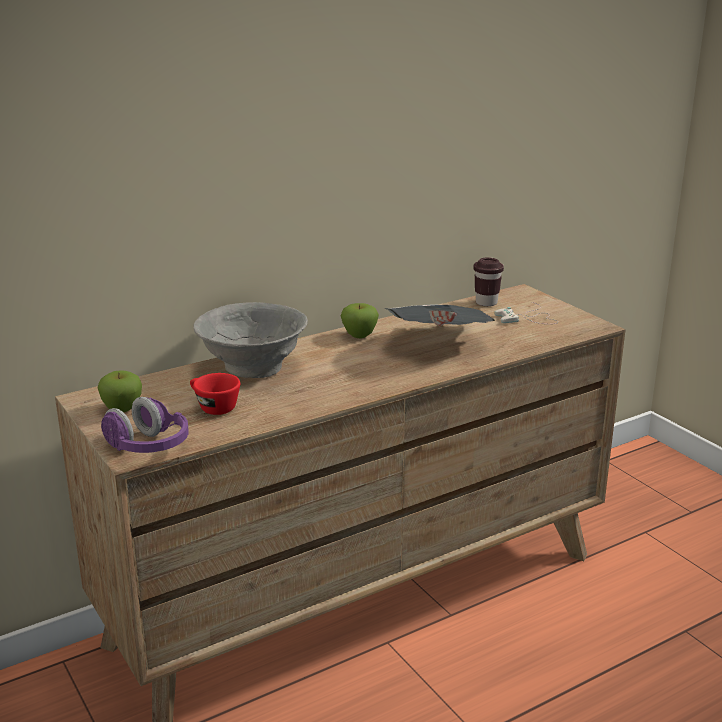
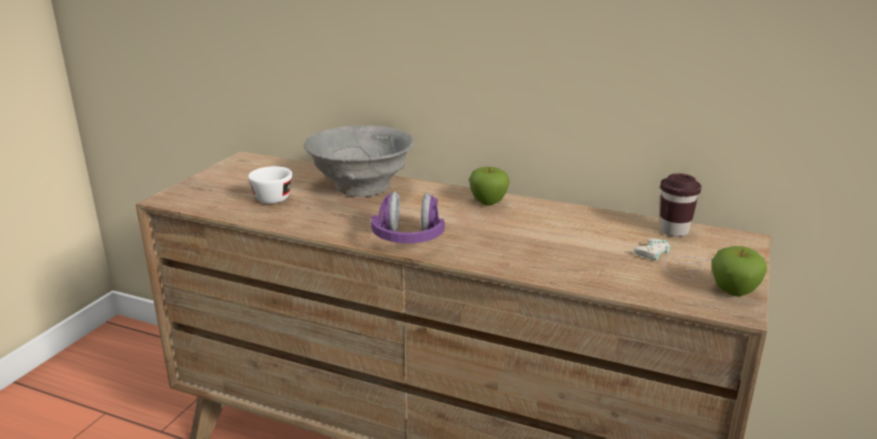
camera: 55 degrees right, 0 degrees up
apple [97,370,142,412] -> apple moved to [712,246,767,297]
purple headphones [101,397,189,453] -> purple headphones moved to [371,191,445,243]
red cup [190,373,240,415] -> white cup [248,166,293,204]
newspaper [384,305,495,326] -> none

